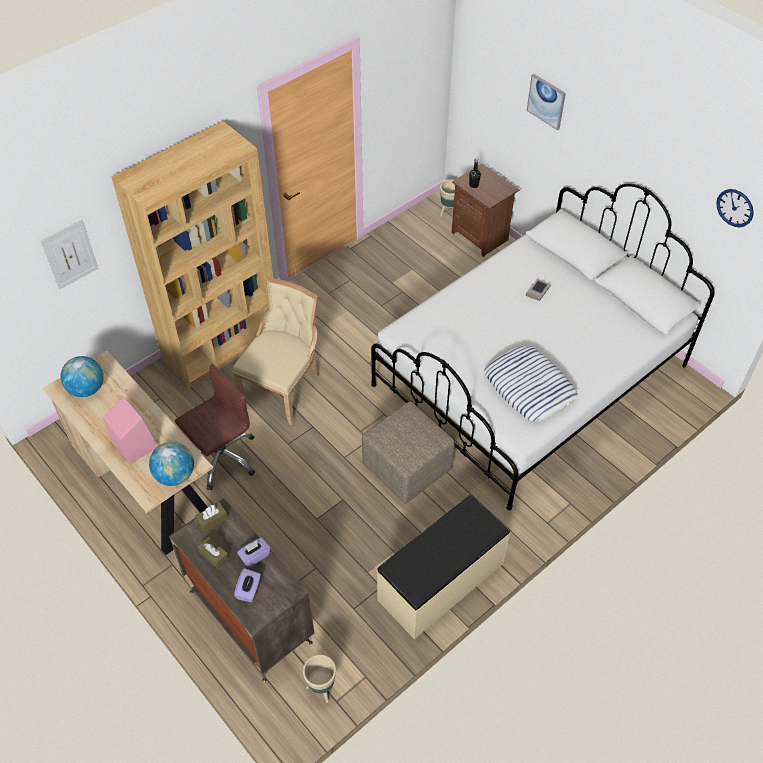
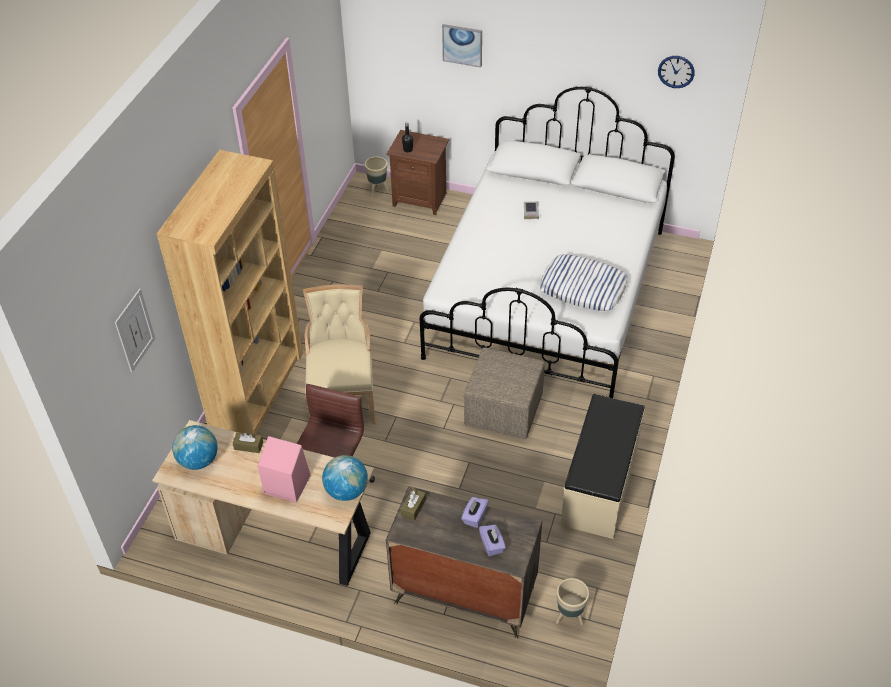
camera: 30 degrees left, 5 degrees down
brown tissue box [197,537,229,569] -> brown tissue box moved to [233,432,263,453]

